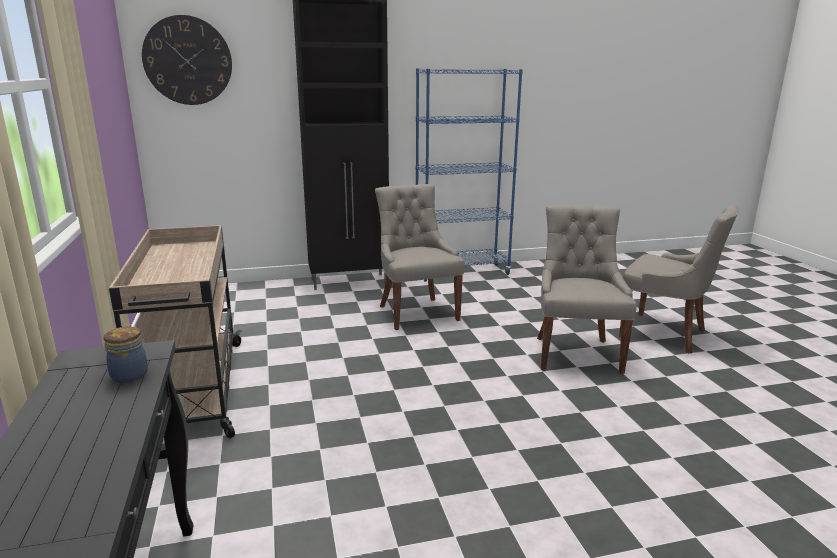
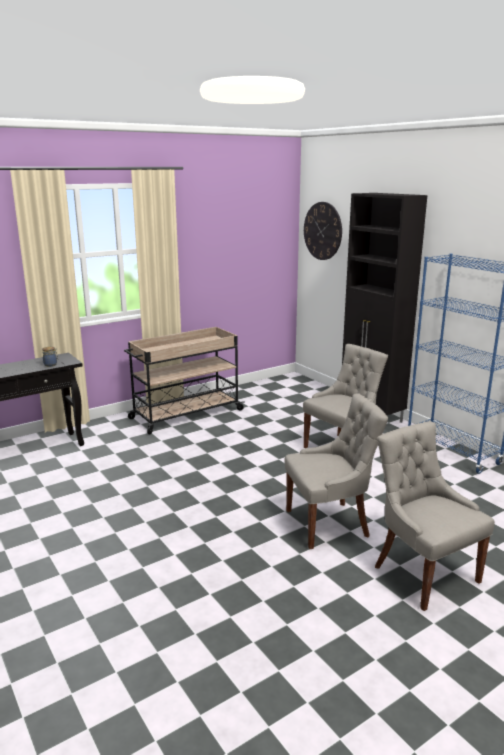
camera: 70 degrees right, 0 degrees up
grey chair [619,205,739,353] -> grey chair turned 135 degrees clockwise [375,421,495,611]

